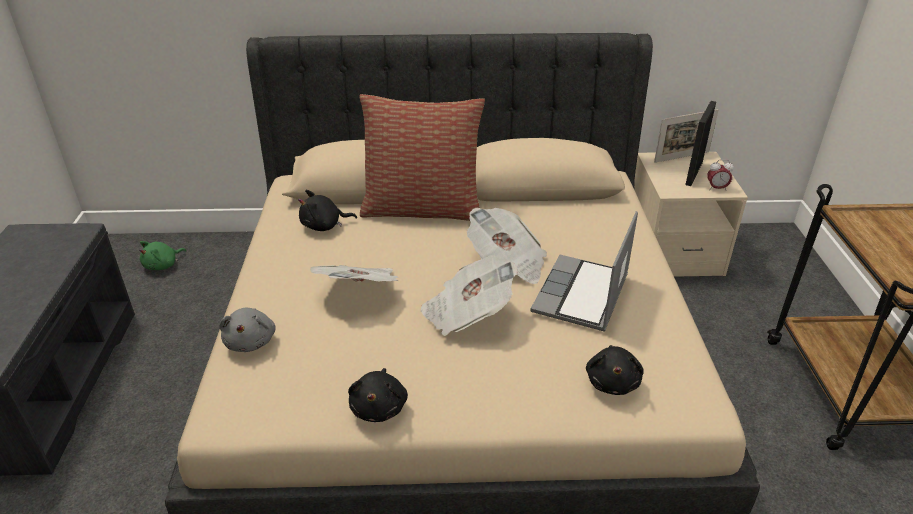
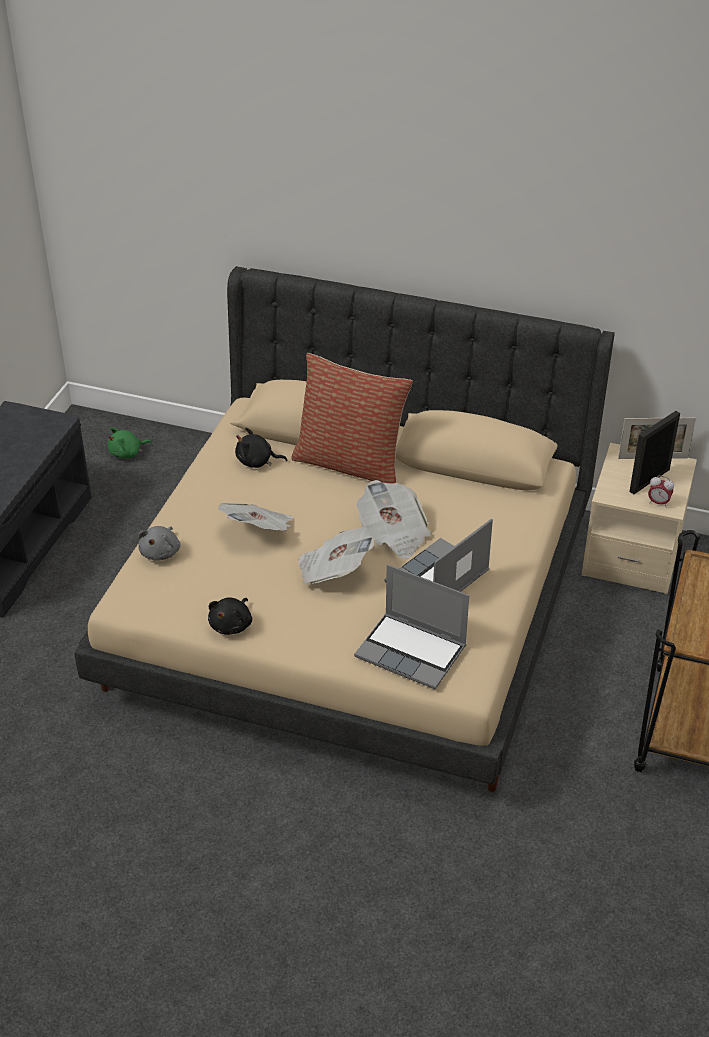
camera: 20 degrees right, 5 degrees up
black plush toy [586,345,644,395] -> laptop [354,565,469,689]

